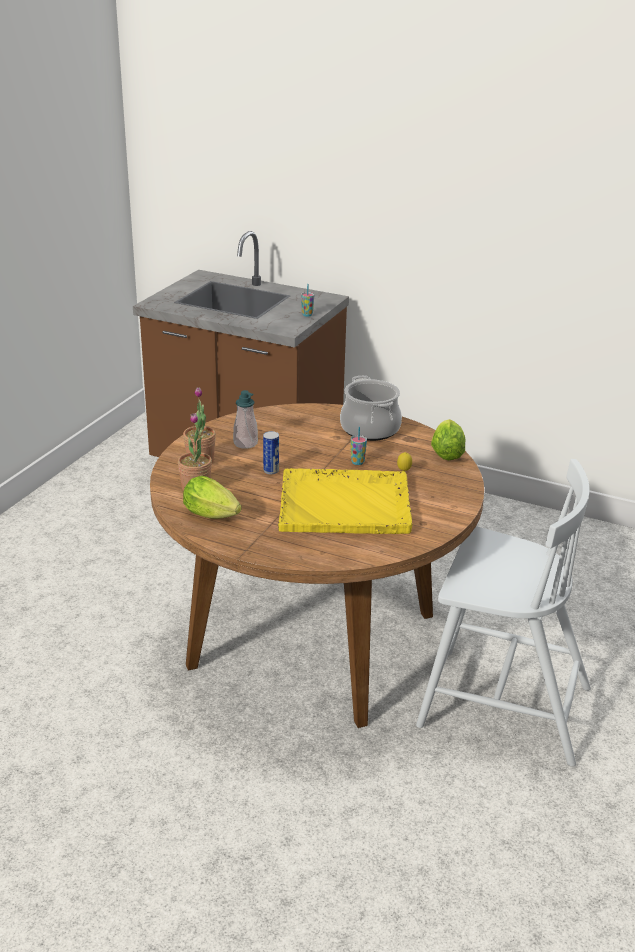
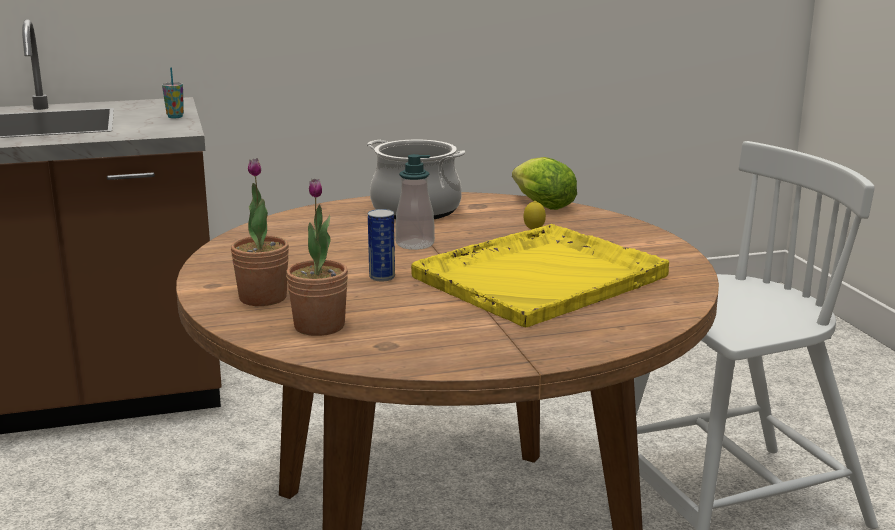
camera: 40 degrees left, 10 degrees down
lettuce [183,476,241,519] -> none
soap dispenser [233,390,258,449] -> soap dispenser moved to [395,154,435,250]
cup [351,427,367,465] -> none

